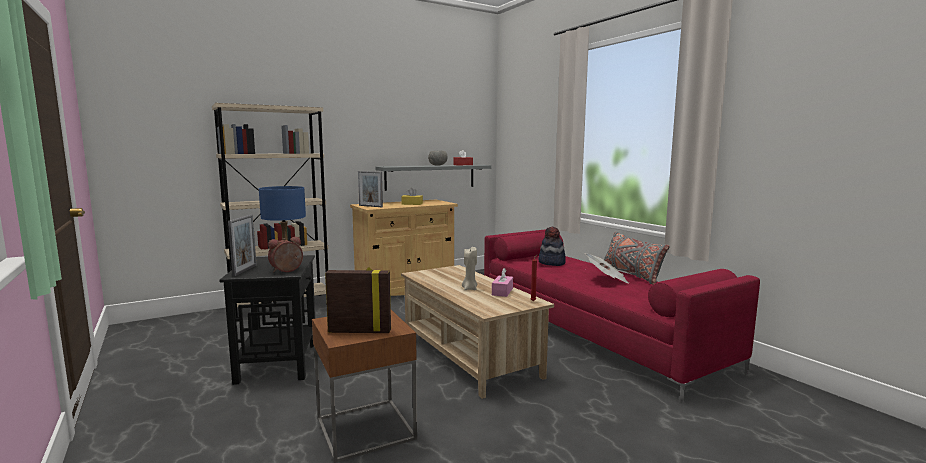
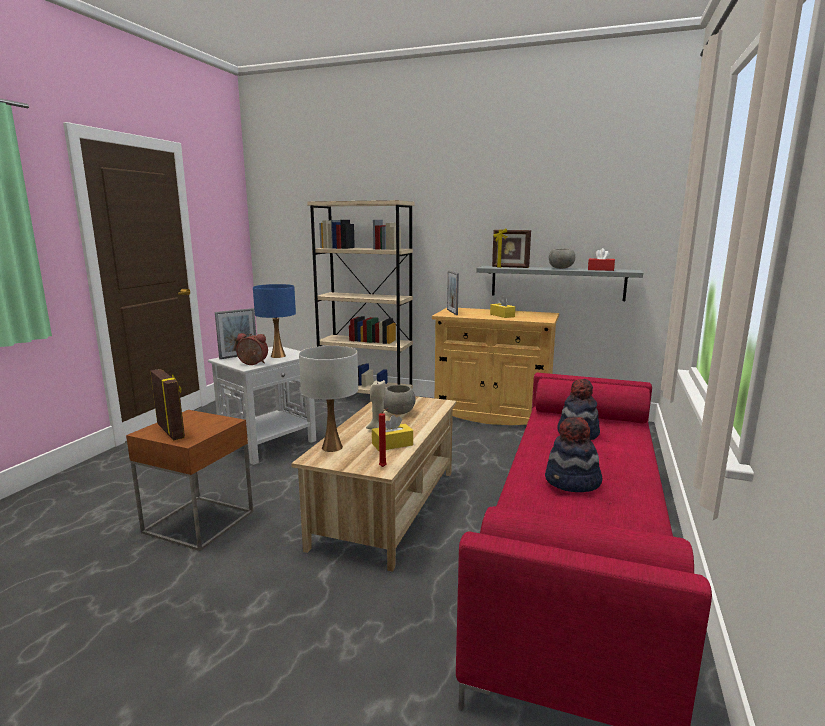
camera: 50 degrees right, 5 degrees up
black side table [219,255,315,385] -> white side table [208,347,316,465]
pink tissue box [492,268,513,297] -> yellow tissue box [372,415,413,451]
newspaper [584,253,629,283] -> hat [545,417,602,492]
grey pillow [604,232,670,285] -> none
none -> white table lamp [299,346,358,452]
none -> grey bowl [384,385,415,415]
none -> picture frame [492,228,531,268]

